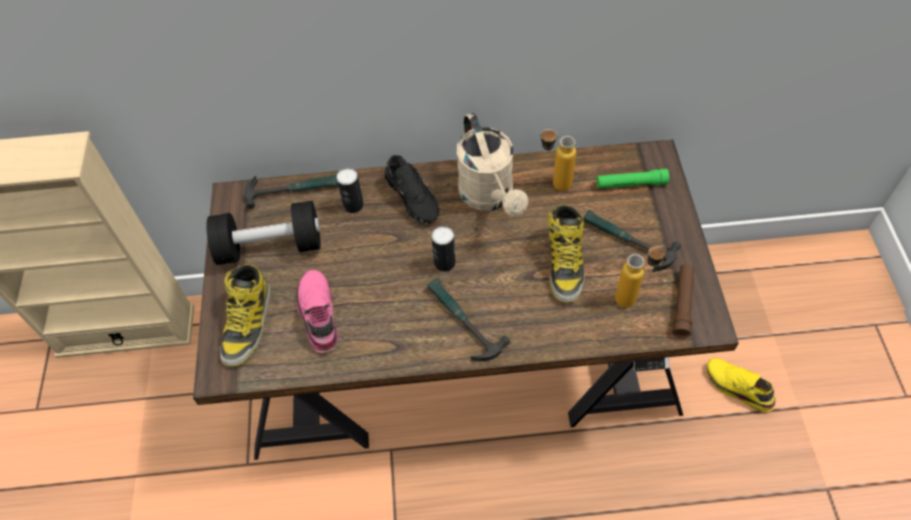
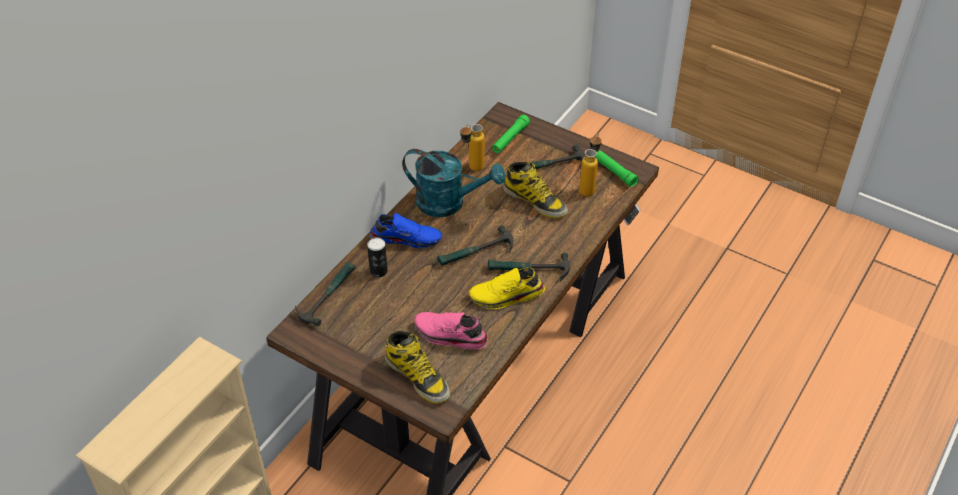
camera: 55 degrees left, 10 degrees down
black dumbbell [206,201,321,265] -> none
black shoe [385,155,440,224] -> blue shoe [370,213,442,249]
can [431,226,456,272] -> hammer [437,225,513,266]
beige watering can [457,113,528,216] -> turquoise watering can [402,149,505,217]
brown flashlight [673,264,694,338] -> green flashlight [596,150,639,187]
yellow shoe [707,358,775,412] -> yellow shoe moved to [469,267,545,309]

